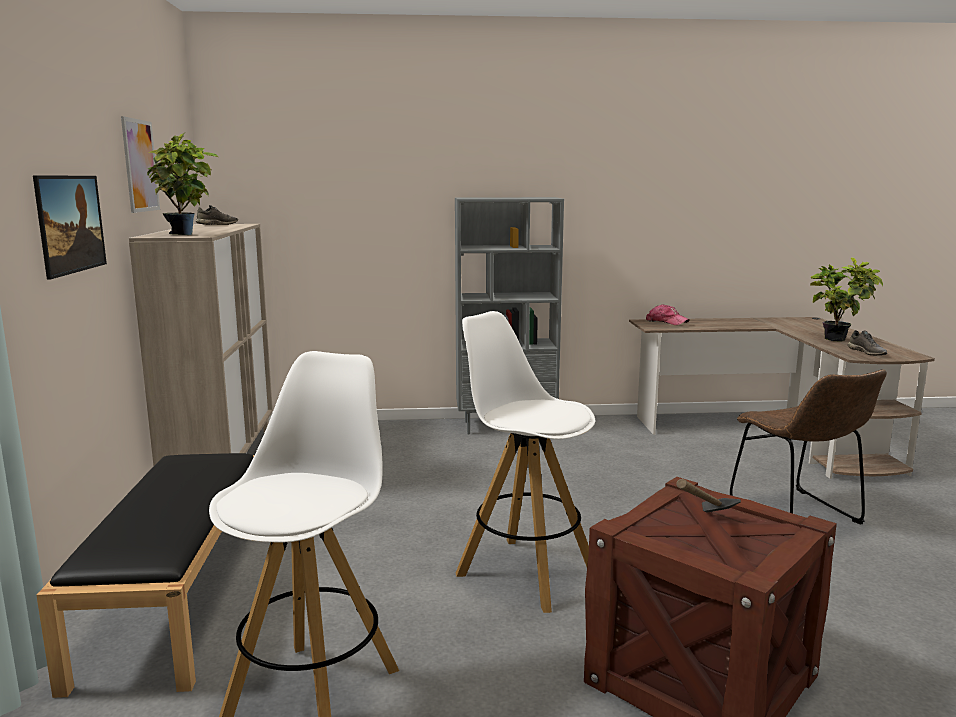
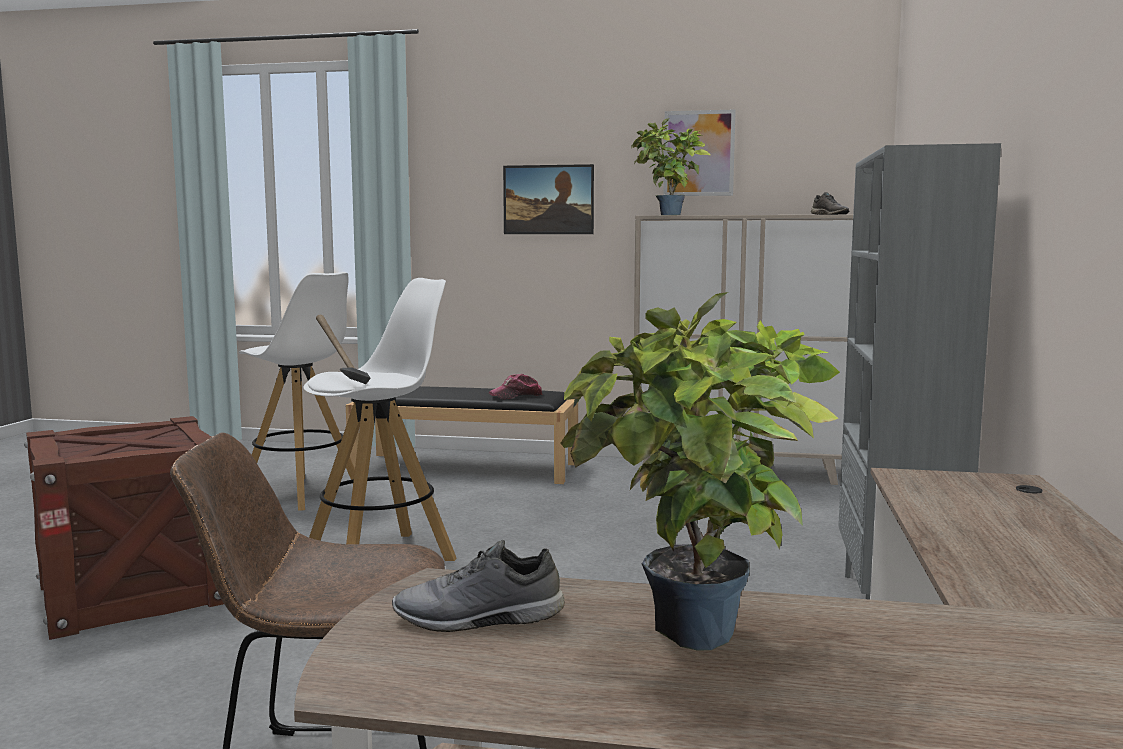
camera: 105 degrees right, 5 degrees down
cap [646,304,690,325] -> cap moved to [489,374,543,400]
hammer [676,479,741,513] -> hammer moved to [316,315,371,384]

